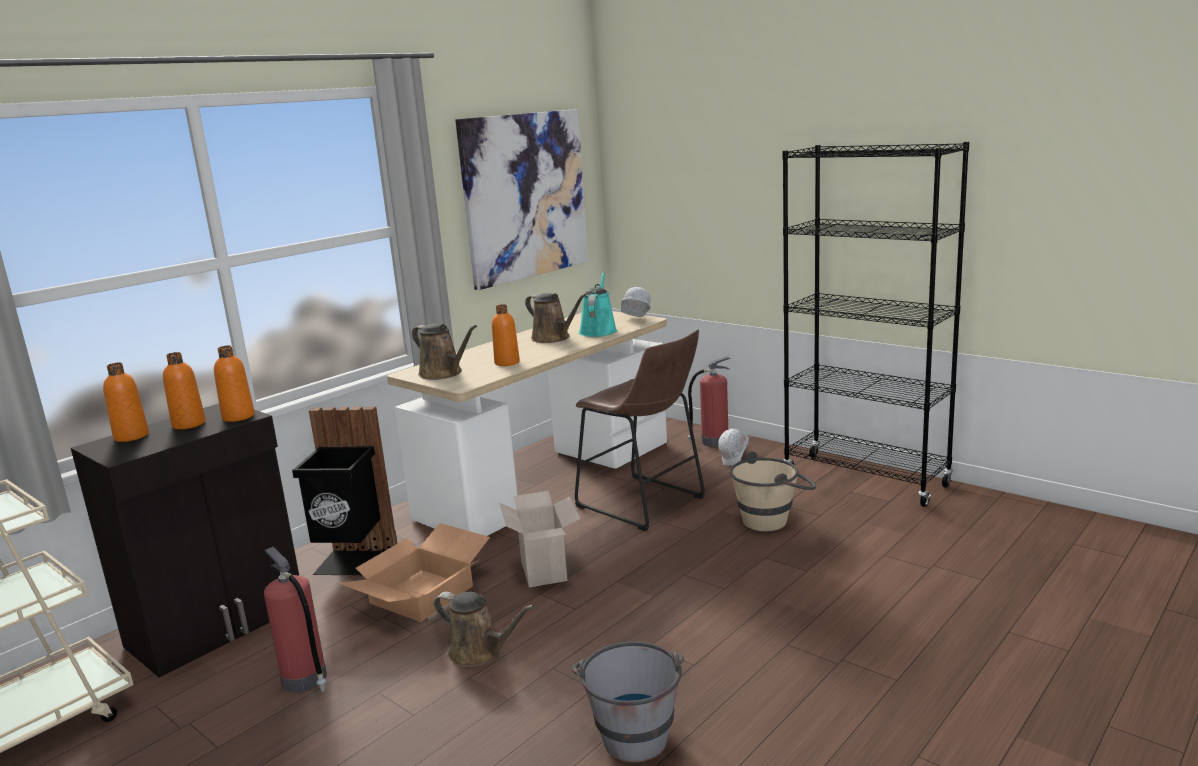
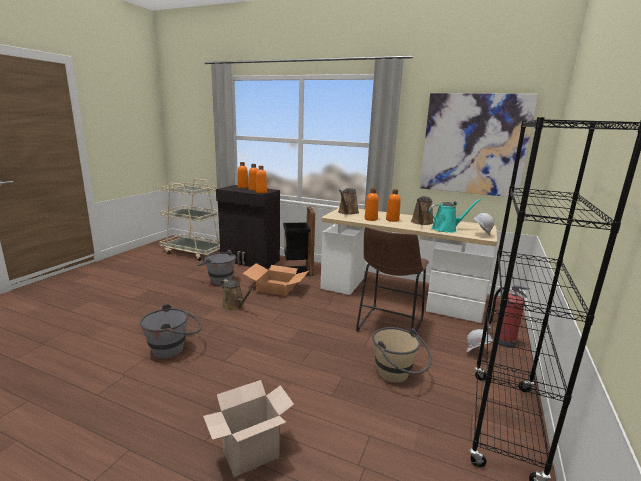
camera: 70 degrees right, 0 degrees up
fire extinguisher [264,547,327,693] -> grey bucket [197,250,236,285]
brown watering can [434,592,534,667] -> brown watering can turned 60 degrees counterclockwise [221,279,254,311]
cardboard box [500,491,580,588] -> cardboard box moved to [203,380,294,477]
none -> orange bottle [386,189,401,222]

